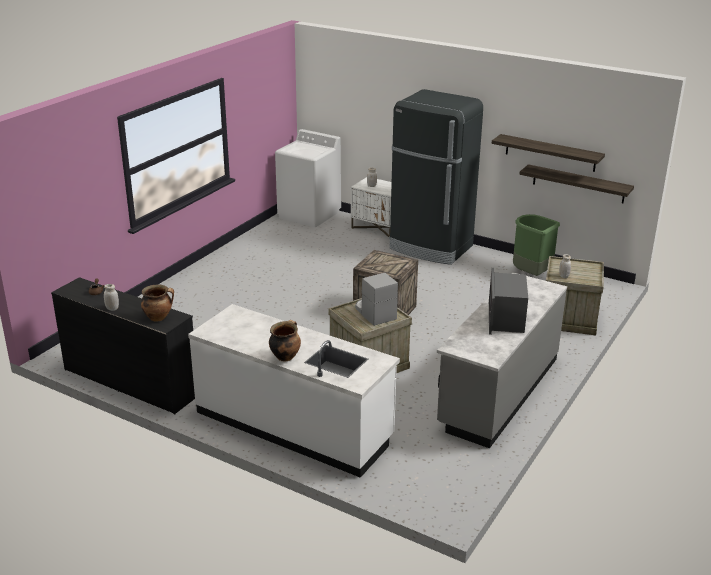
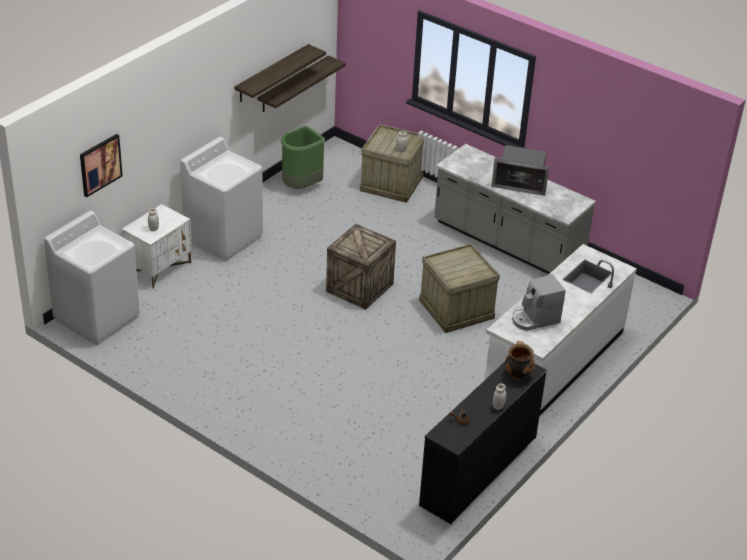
camera: 85 degrees left, 10 degrees up
cooking pot [269,320,301,361] -> none
coffee machine [355,273,398,326] -> coffee machine moved to [512,274,566,331]
black fridge [389,89,483,265] -> white washing machine [180,137,263,261]
none -> picture [80,134,123,197]

